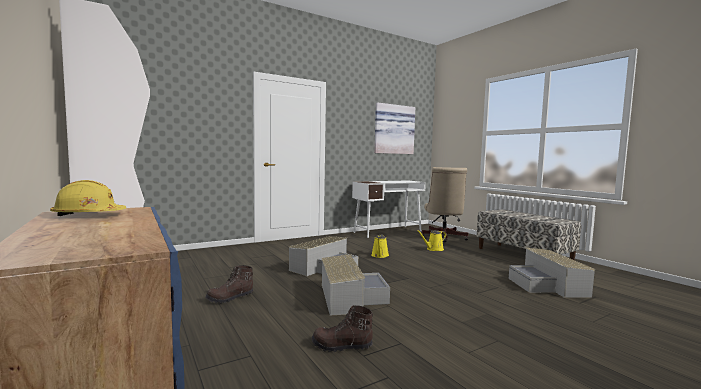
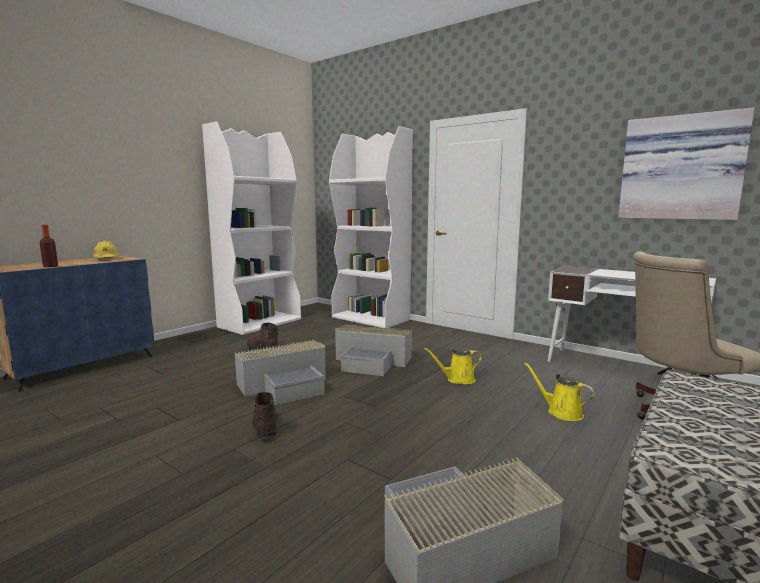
camera: 70 degrees right, 5 degrees up
brown boot [312,305,373,352] -> brown boot moved to [251,392,277,439]
none -> bottle [40,225,58,267]
none -> white bookcase [329,126,413,329]

